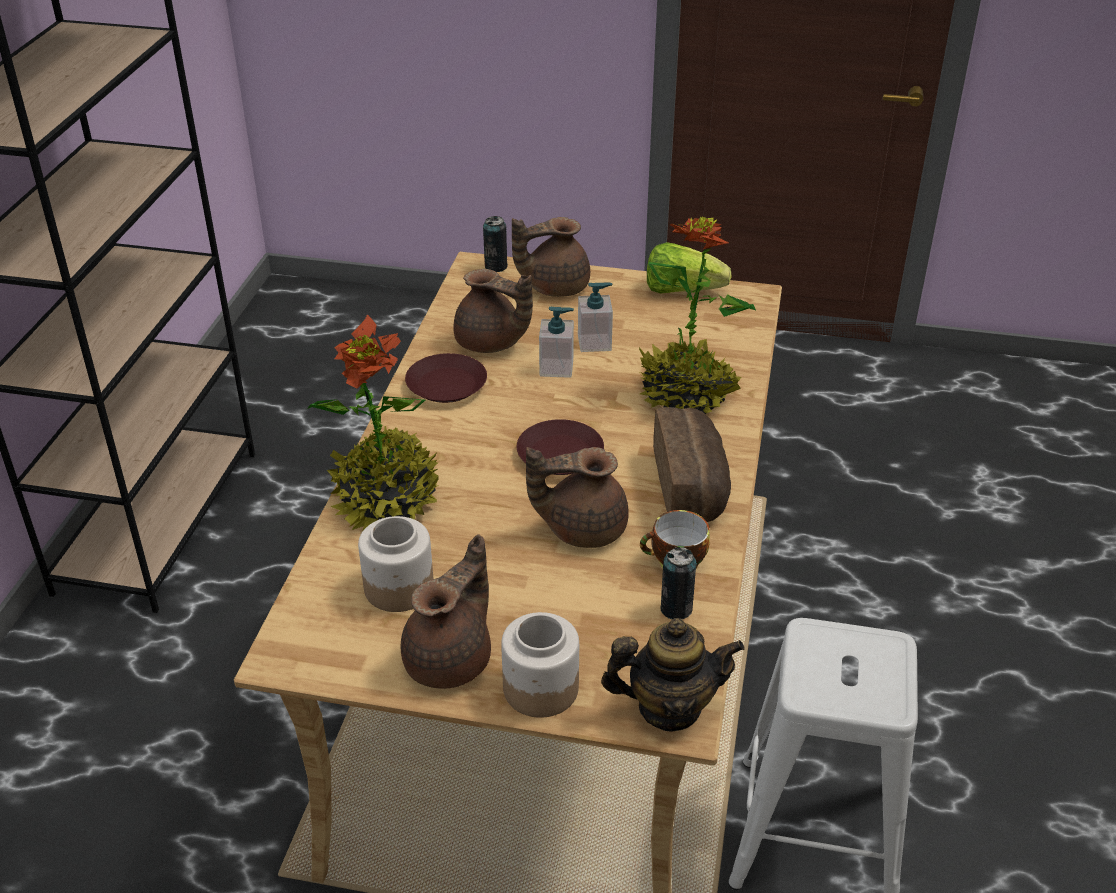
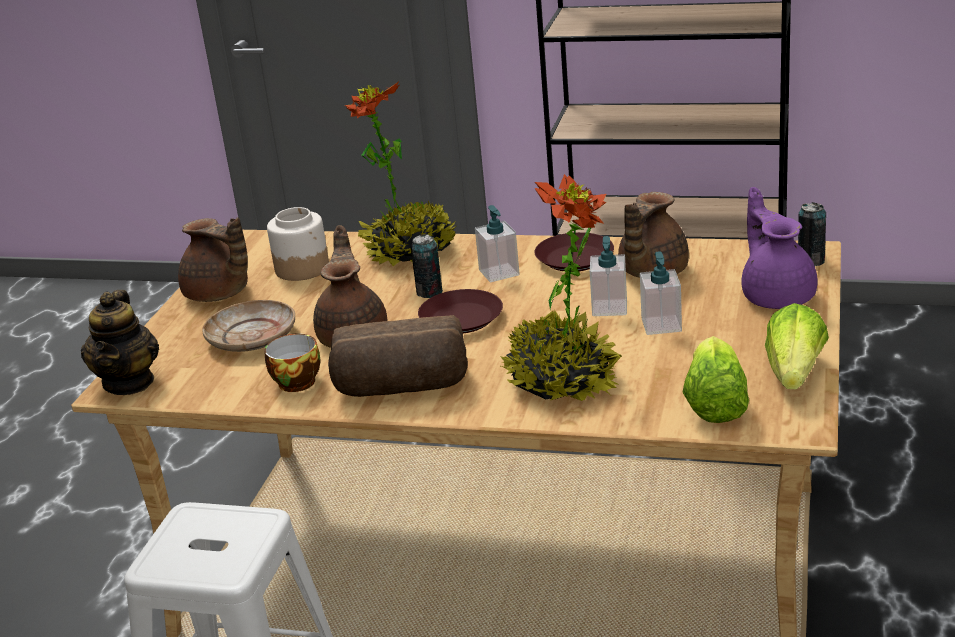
camera: 95 degrees right, 10 degrees down
jar [501,612,579,718] -> none
brown teapot [512,217,590,297] -> purple teapot [741,187,818,309]
can [660,547,697,620] -> can moved to [411,234,442,298]
none -> beige plate [202,300,295,352]
none -> soap dispenser [475,205,520,282]
none -> lettuce [682,336,749,423]

